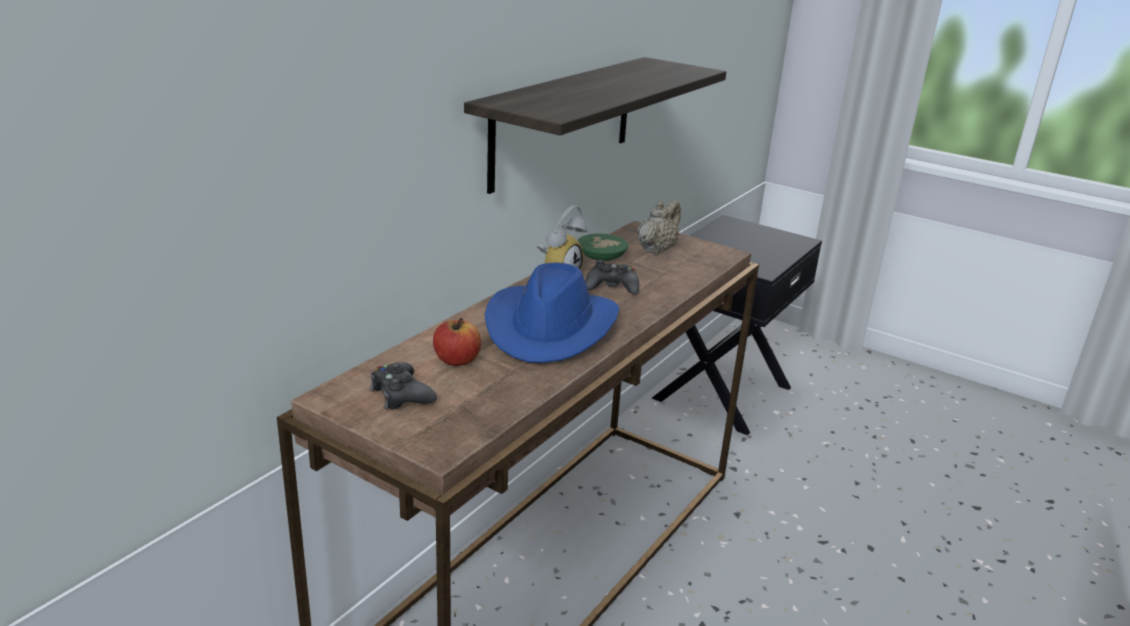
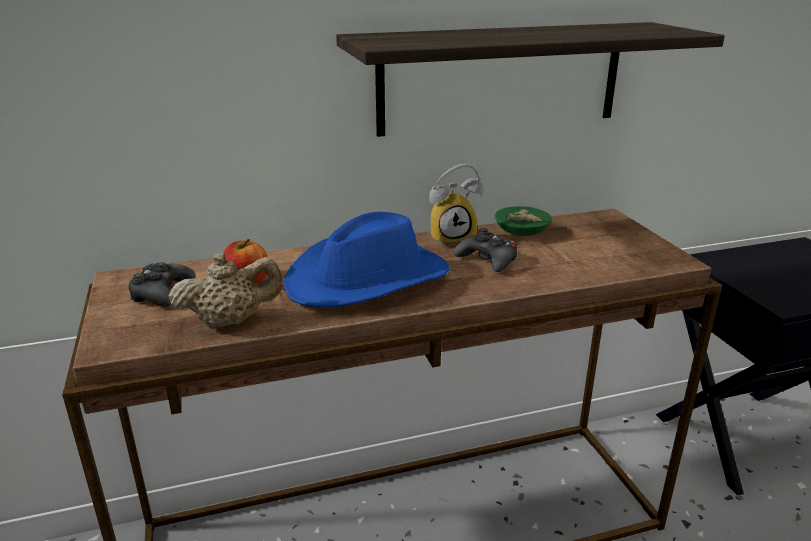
camera: 40 degrees right, 0 degrees up
beige teapot [637,200,681,255] -> beige teapot moved to [168,252,282,329]

